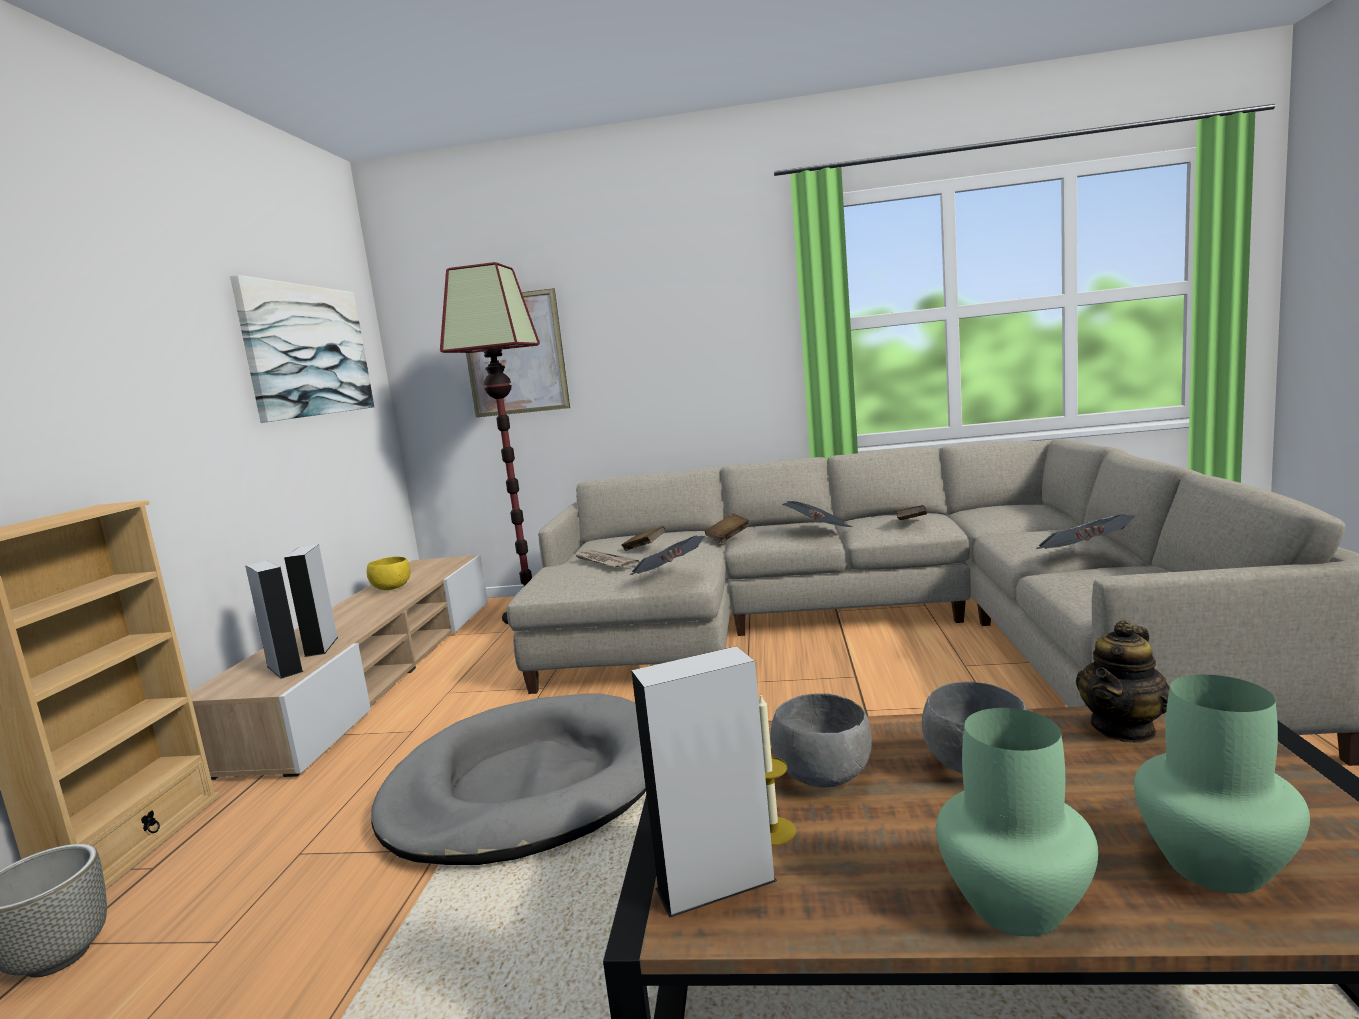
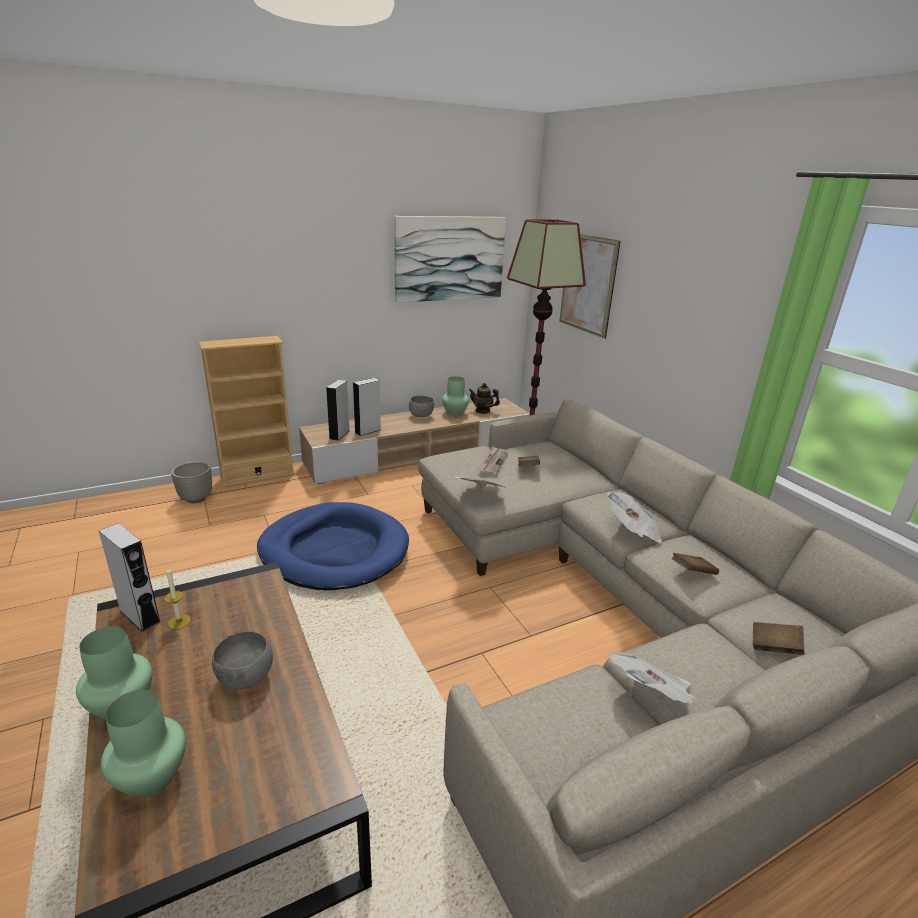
camera: 55 degrees right, 15 degrees up
yellow bowl [367,556,411,590] -> green vase [442,376,469,416]
grey dog bed [371,693,646,865] -> blue dog bed [257,502,409,590]
brown book [705,513,750,543] -> brown book moved to [753,622,805,655]
grey bowl [770,693,872,787] -> grey bowl moved to [409,396,434,418]
teapot [1076,620,1170,743] -> teapot moved to [469,383,500,414]

